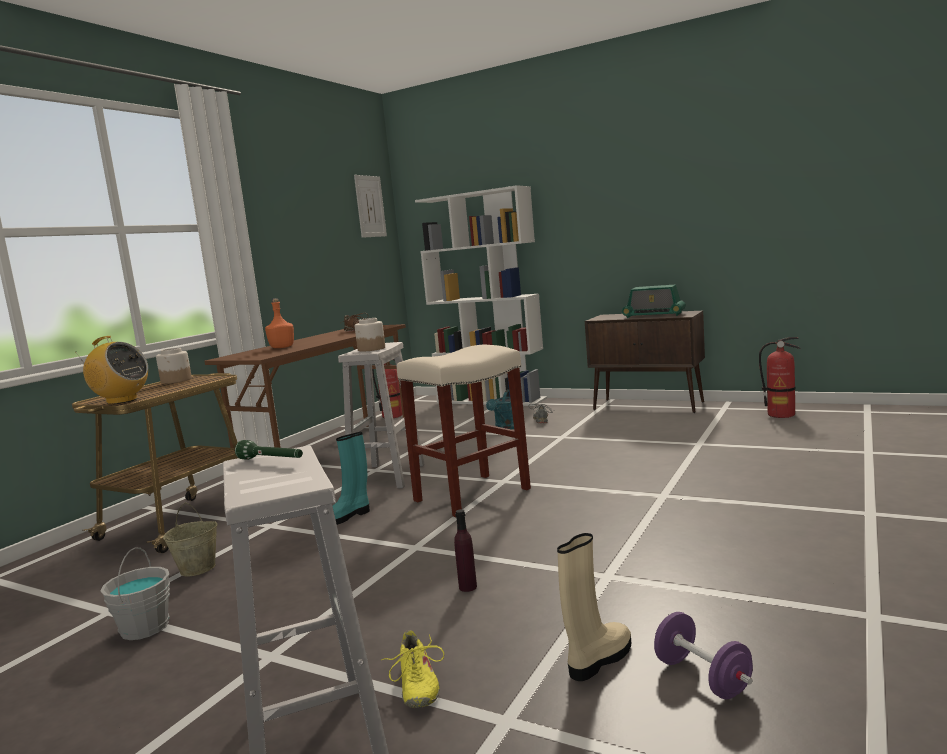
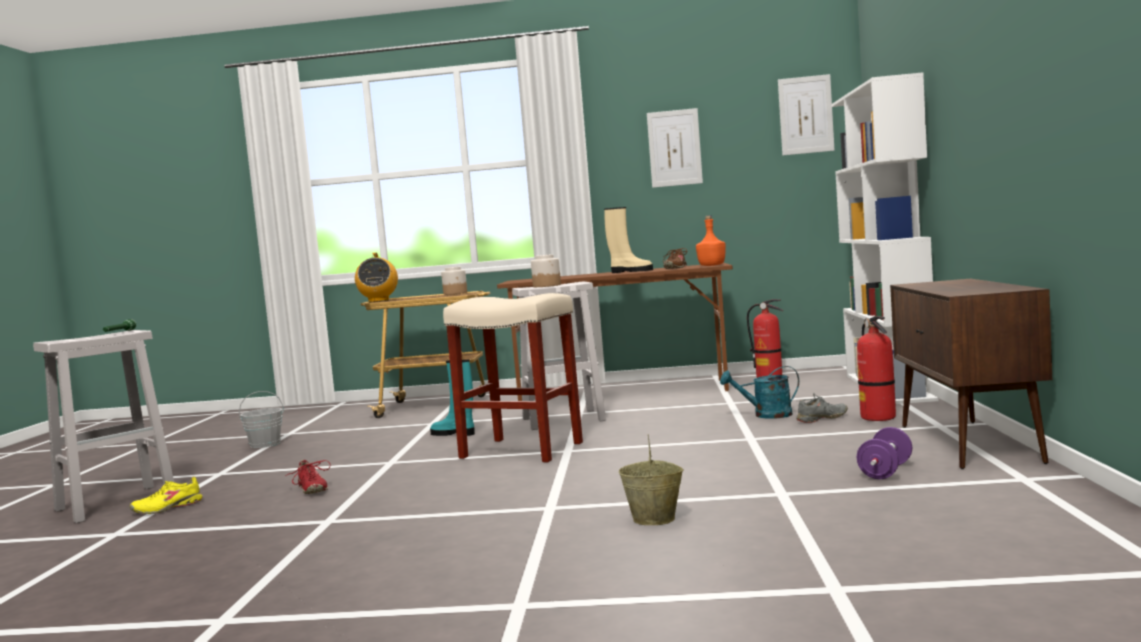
camera: 65 degrees right, 5 degrees down
beige bucket [163,502,218,577] -> beige bucket moved to [619,435,684,525]
orange bottle [265,298,294,348] -> orange bottle moved to [696,215,726,266]
purple bottle [454,509,477,592] -> red shoe [286,460,331,494]
beige boot [557,533,631,681] -> beige boot moved to [604,207,653,273]
radio [622,285,686,318] -> none
purple dumbbell [654,612,753,699] -> purple dumbbell moved to [857,427,912,479]
fire extinguisher [759,337,801,418] -> fire extinguisher moved to [857,316,896,421]
none -> picture [647,108,703,188]

